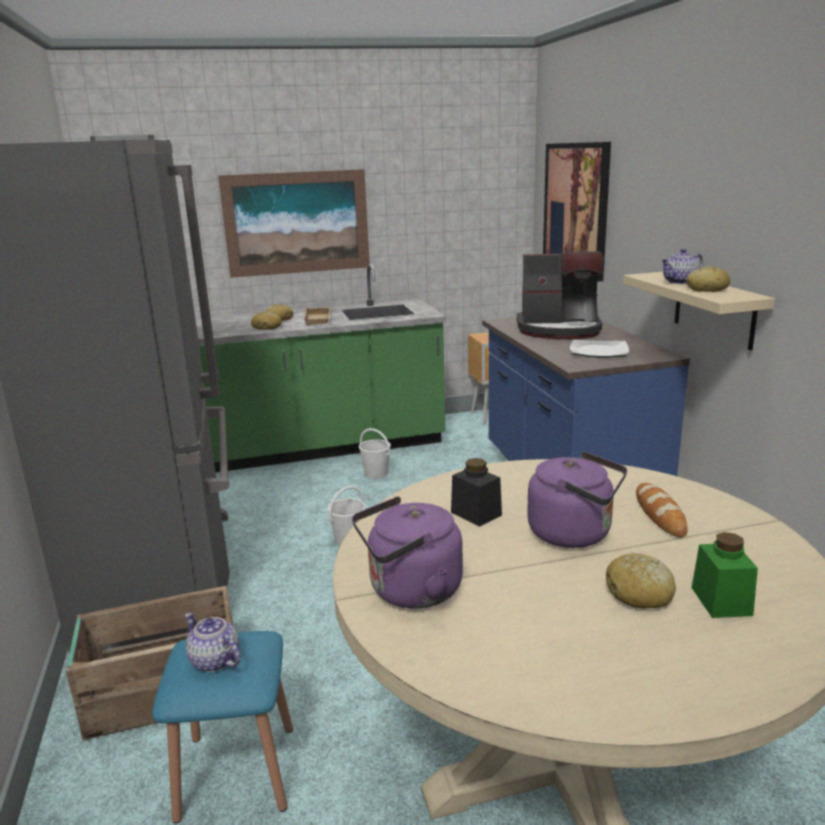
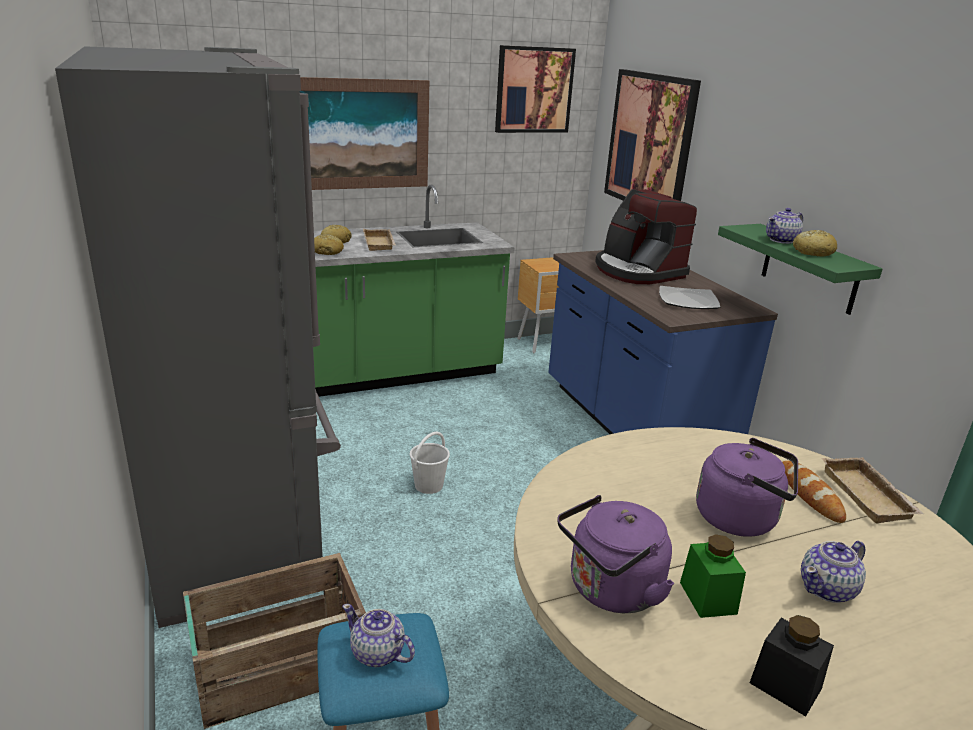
camera: 10 degrees left, 5 degrees up
white bucket [359,428,391,479] -> none
black jar [451,458,502,527] -> black jar moved to [750,615,834,717]
coffee machine [517,251,603,339] -> coffee machine turned 60 degrees clockwise [595,189,697,284]
bread [606,553,676,608] -> teapot [801,541,866,603]
beige shelf [623,272,775,350] -> green shelf [718,224,883,315]
green jar [692,532,758,618] -> green jar moved to [680,534,746,618]
none -> picture [495,45,576,133]
none -> beige tray [822,457,924,524]

